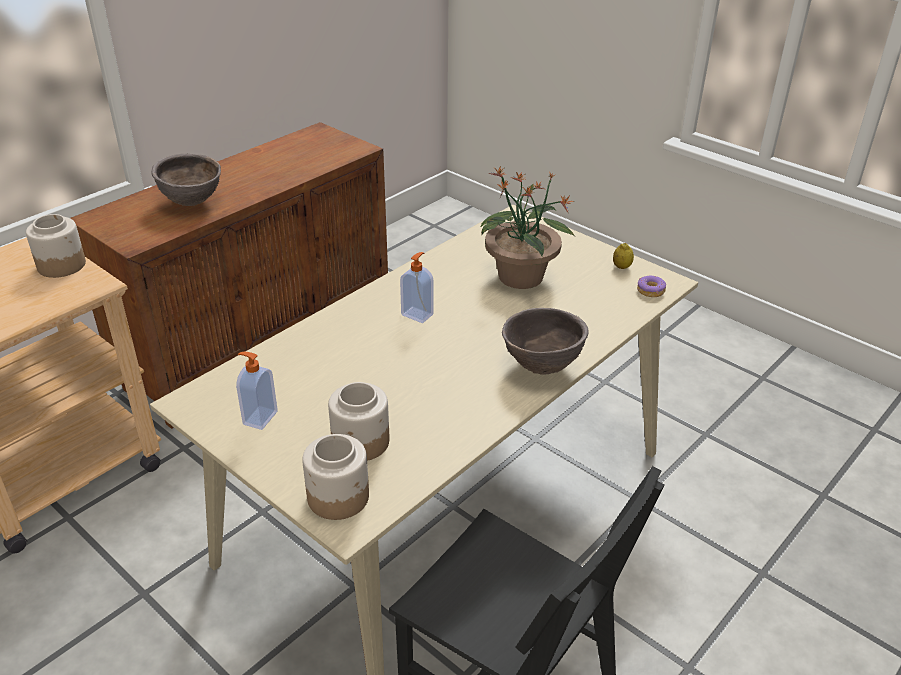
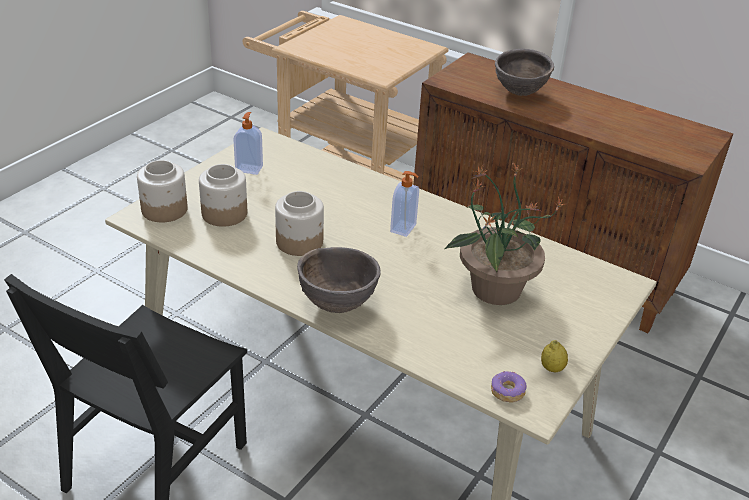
camera: 80 degrees right, 0 degrees up
jar [26,214,86,278] -> jar moved to [275,191,324,256]

